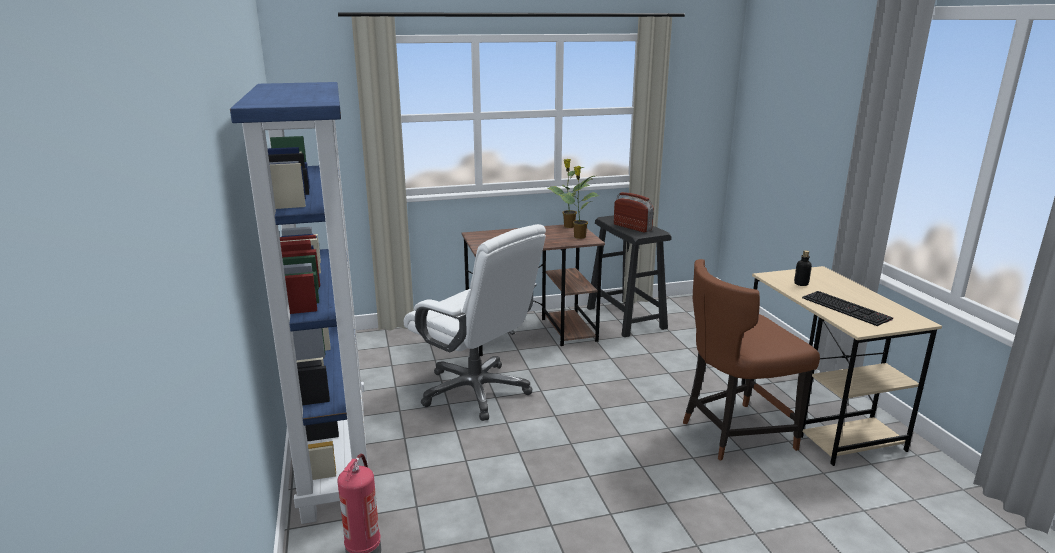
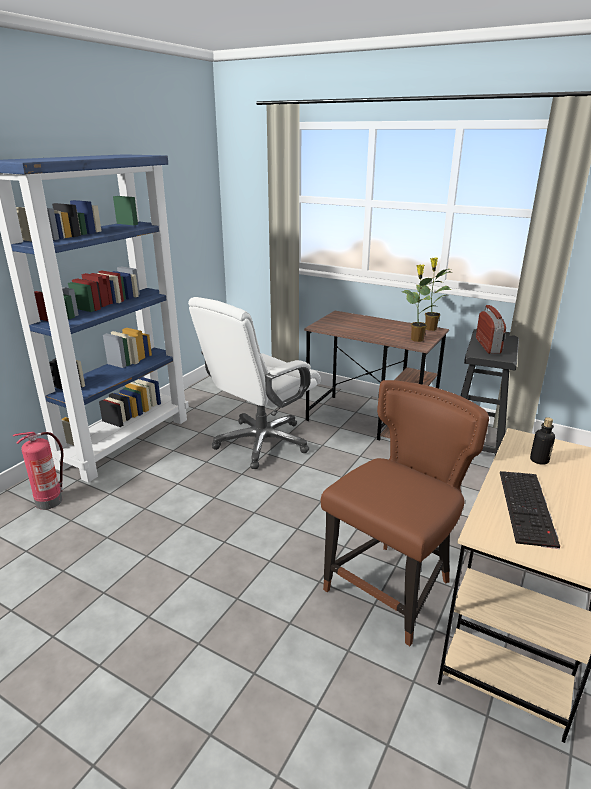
camera: 45 degrees right, 5 degrees up
white office chair [404,224,546,421] -> white office chair turned 45 degrees clockwise [188,297,321,469]
brown chair [683,259,820,461] -> brown chair turned 105 degrees clockwise [321,380,489,646]

